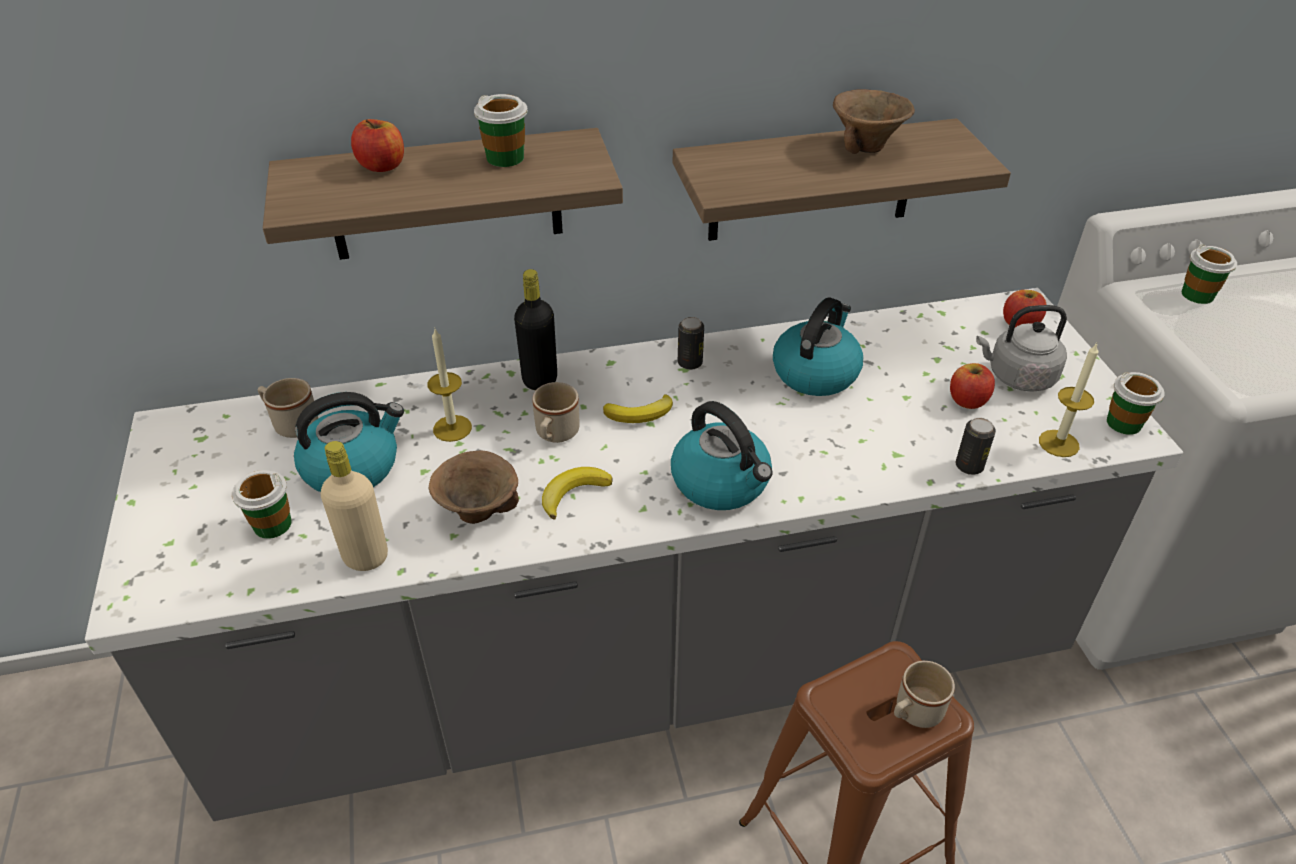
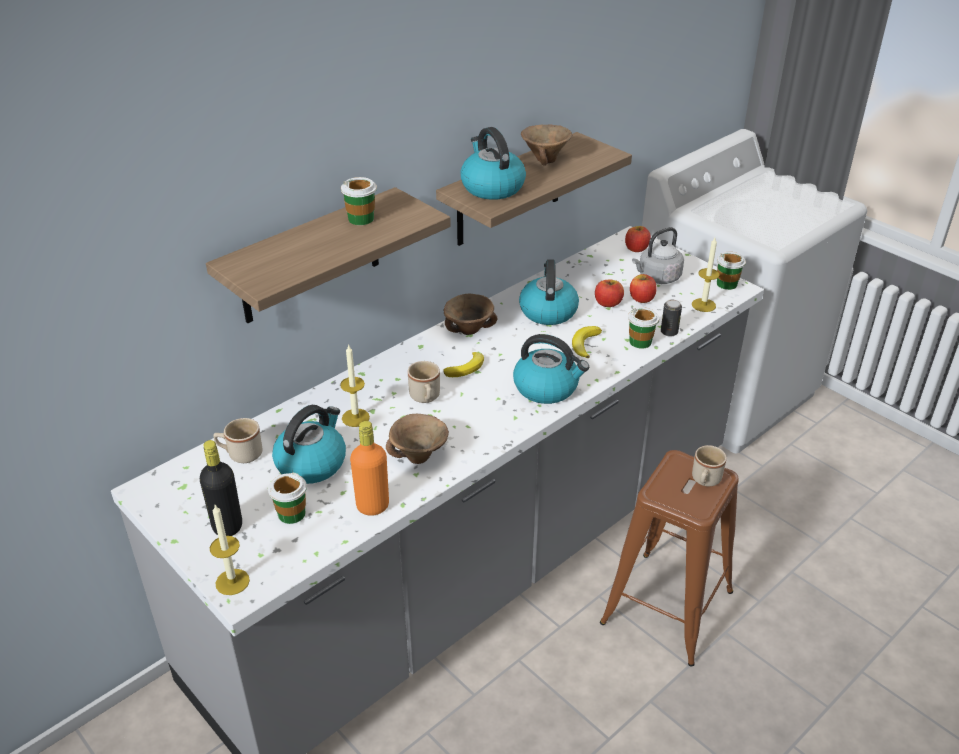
camera: 30 degrees left, 5 degrees down
beige bottle [321,441,388,571] -> orange bottle [350,421,389,516]
apple [351,119,404,172] -> apple moved to [595,279,624,307]
black bottle [514,269,557,390] -> black bottle moved to [200,440,242,536]
banana [542,467,613,519] -> banana moved to [572,326,602,358]
can [678,317,704,370] -> brown bowl [443,294,498,335]
cup [1182,245,1237,304] -> cup moved to [628,307,659,349]
none -> candle [210,505,250,595]
none -> kettle [460,127,526,200]

